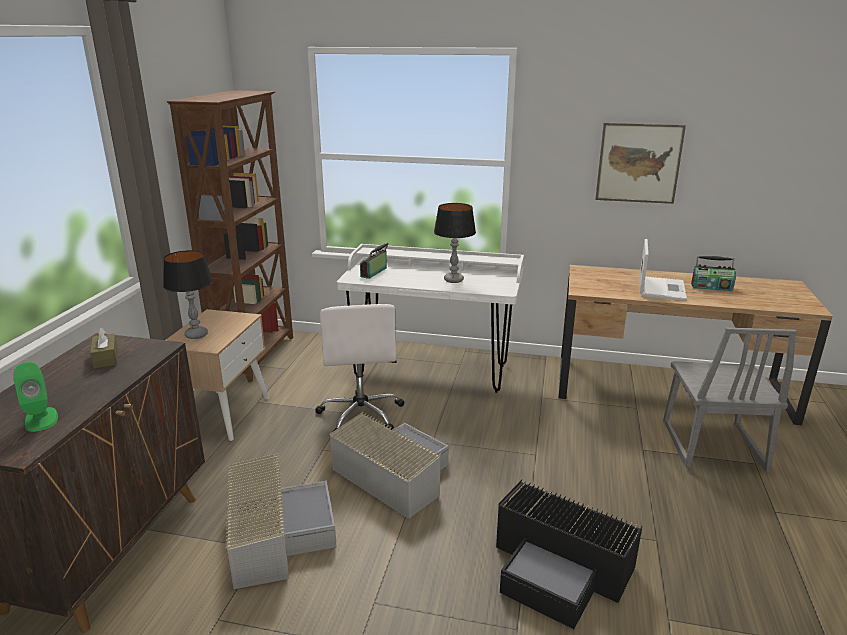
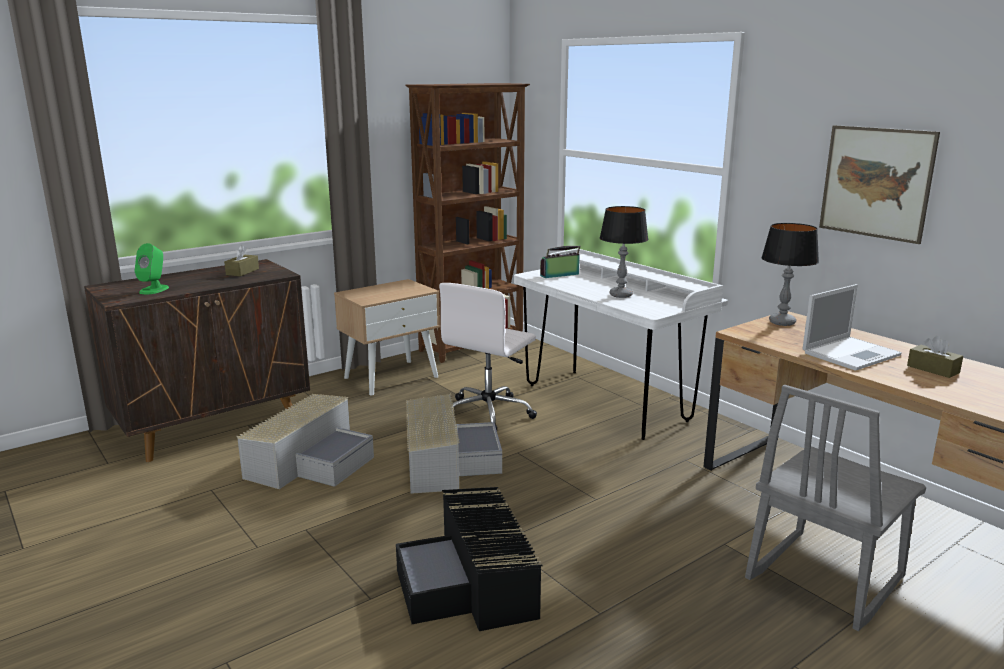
camera: 40 degrees right, 5 degrees down
table lamp [163,250,213,339] -> table lamp moved to [761,223,819,326]
radio [691,256,736,291] -> brown tissue box [907,336,963,378]

